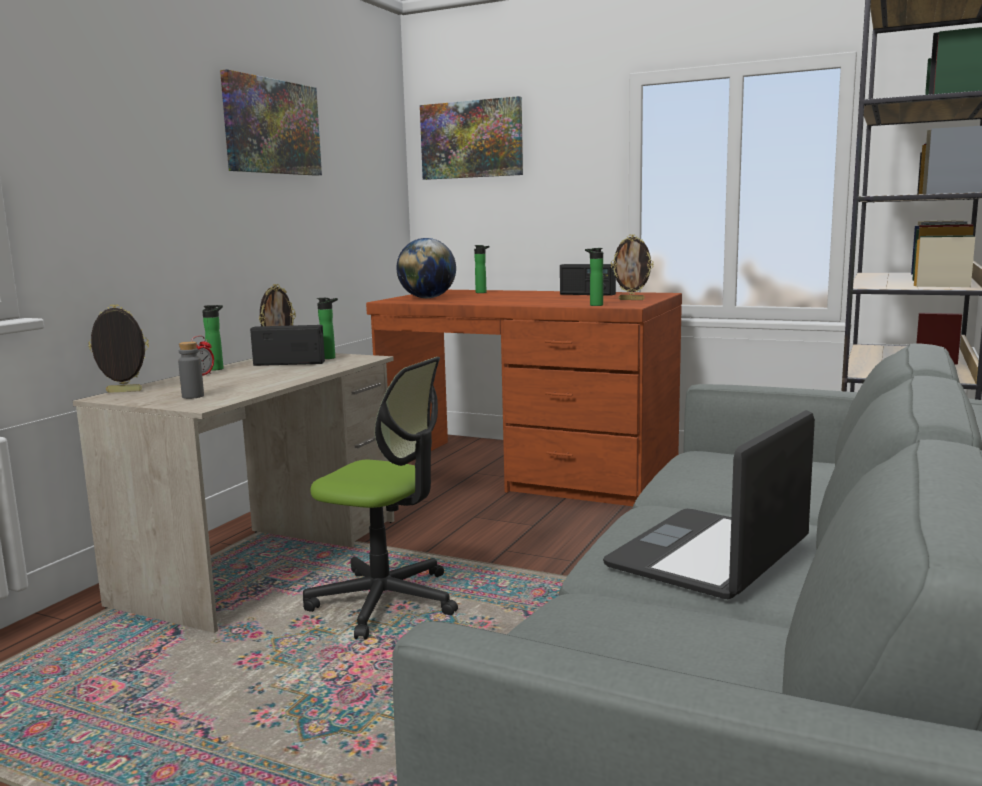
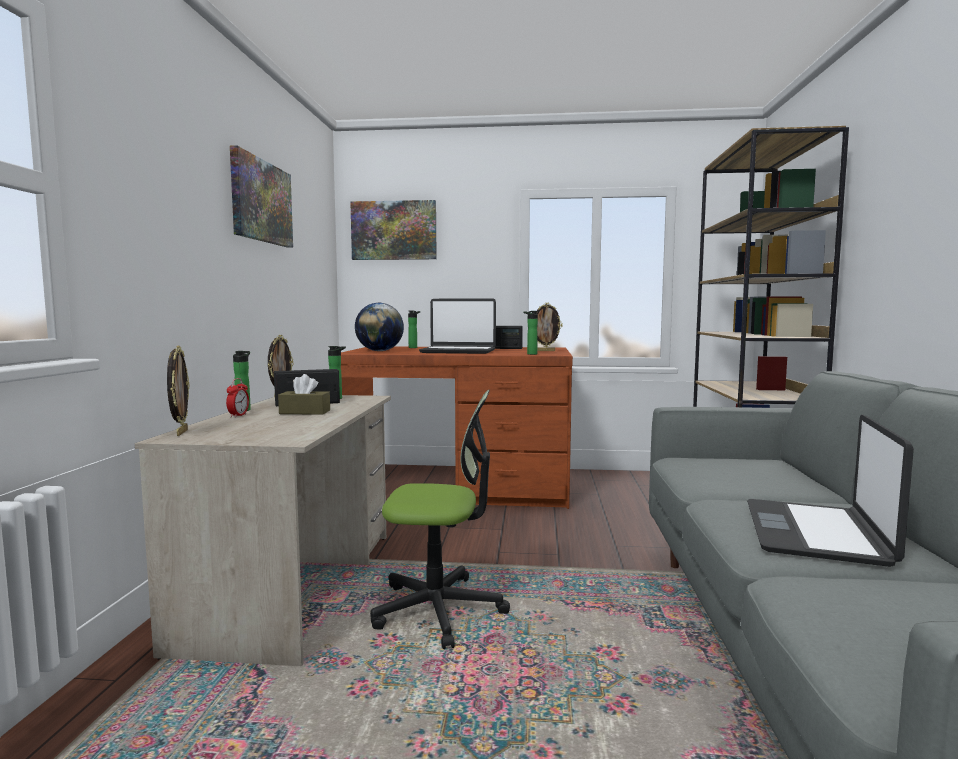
camera: 20 degrees left, 5 degrees down
picture frame [88,304,149,393] -> picture frame turned 105 degrees clockwise [167,345,190,436]
grey bottle [178,342,204,399] -> none
none -> brown tissue box [278,374,330,415]
none -> laptop [419,298,496,354]

